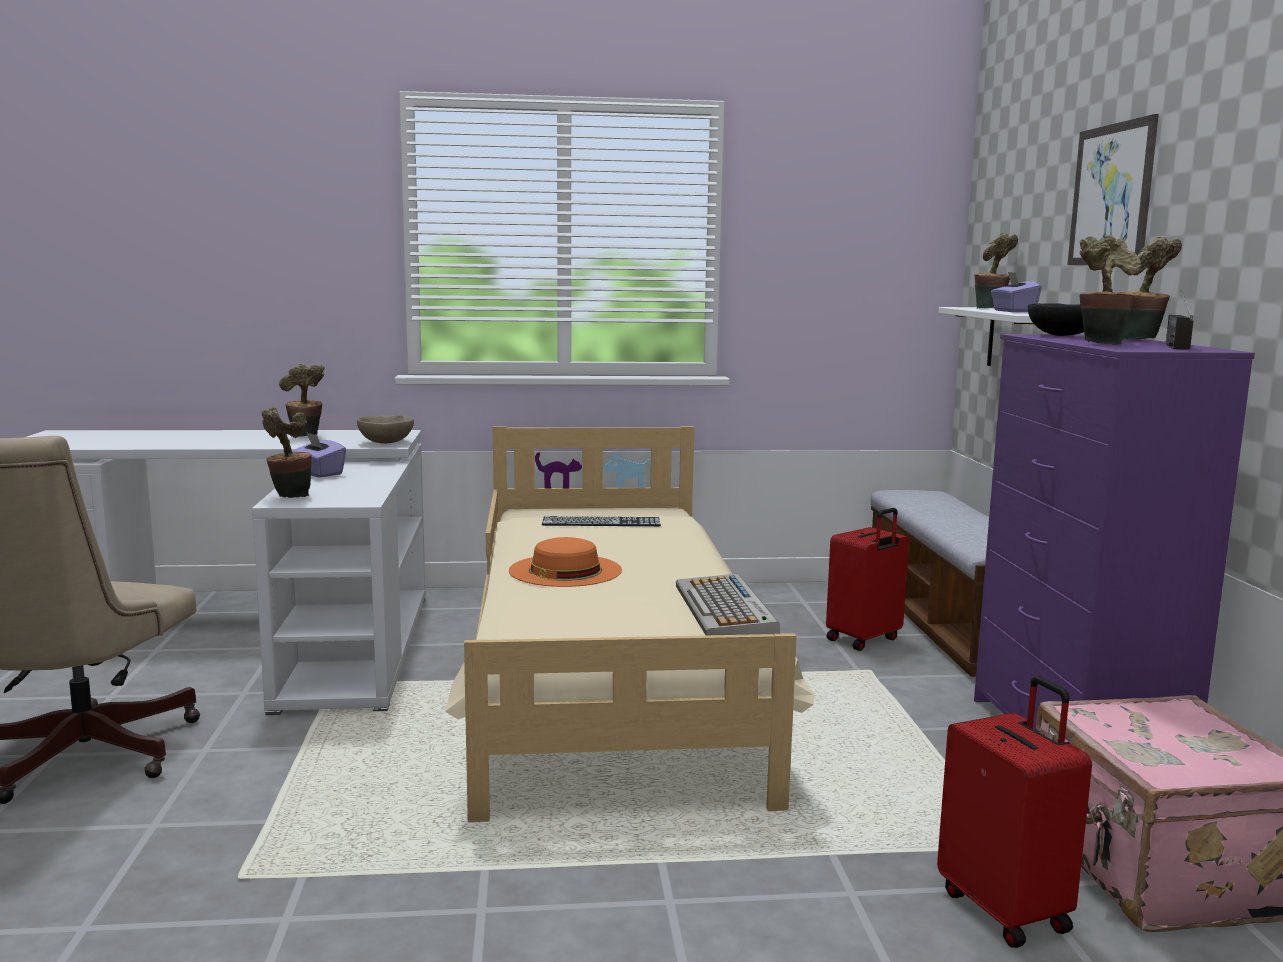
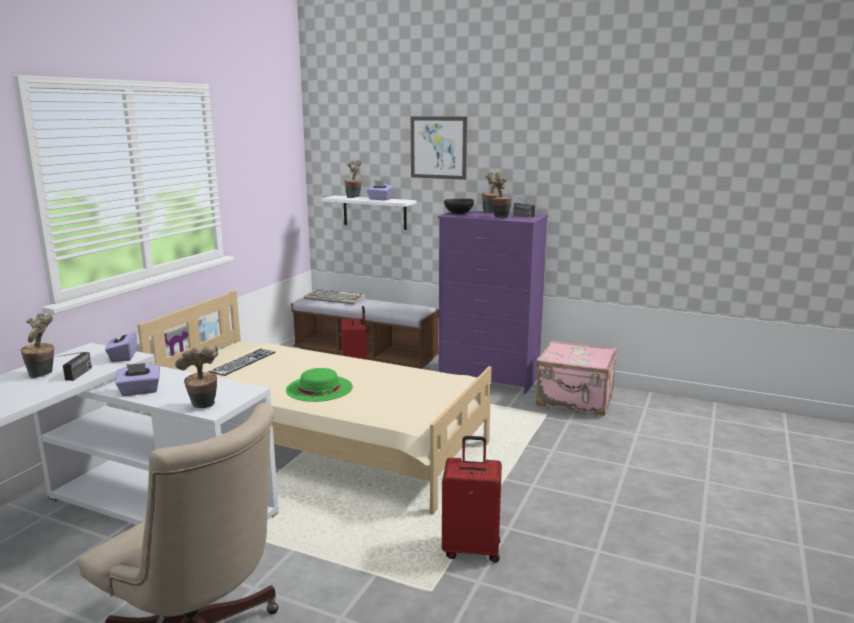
camera: 60 degrees left, 5 degrees up
beige bowl [357,415,414,443] -> purple tissue box [105,328,137,362]
orange hat [509,537,622,587] -> green hat [286,368,353,402]
keyboard [676,574,780,635] -> keyboard moved to [304,289,366,305]
red suitcase [937,676,1092,948] -> red suitcase moved to [442,436,502,563]
none -> radio [50,352,92,381]

